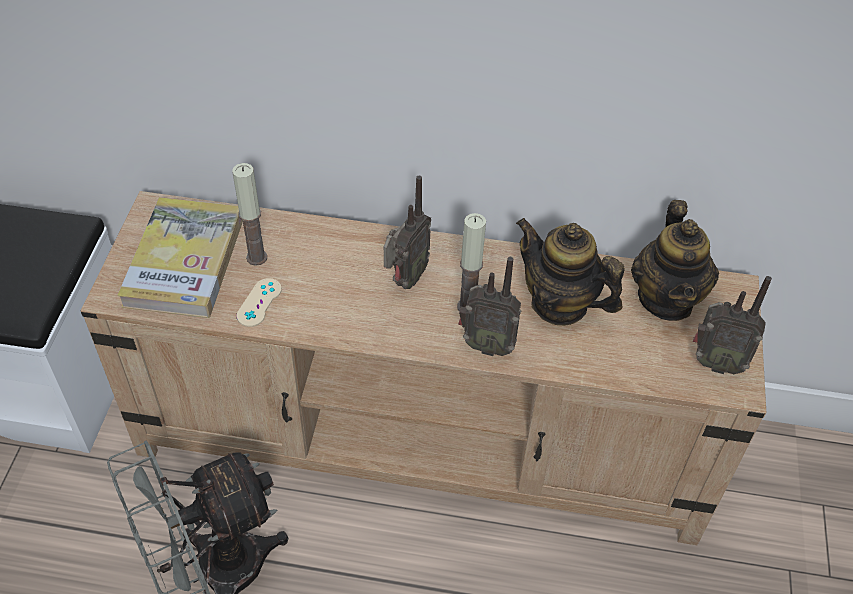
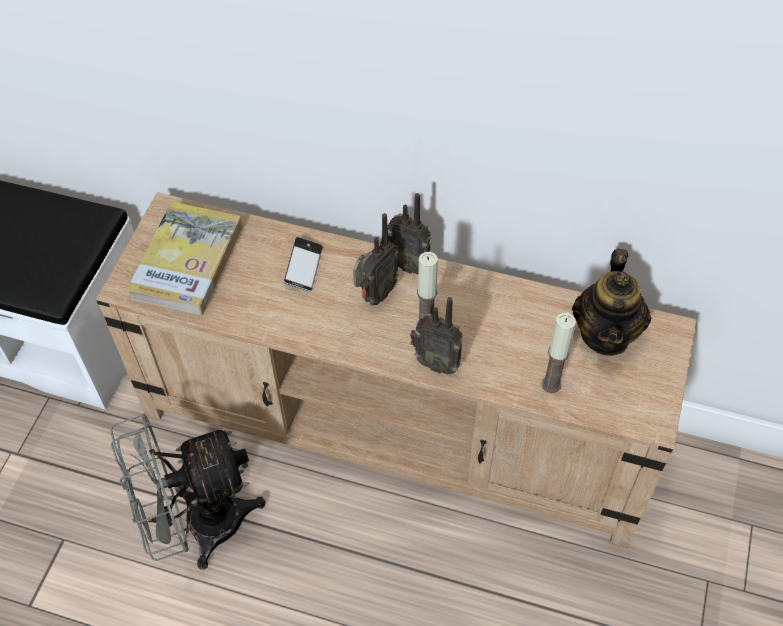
camera: 10 degrees right, 5 degrees up
candle [232,163,267,266] -> candle moved to [541,313,576,393]
beige game controller [236,278,282,327] -> none
teapot [516,218,625,326] -> none
radio [693,276,772,374] -> radio moved to [388,193,431,274]
none -> phone [284,237,323,291]

